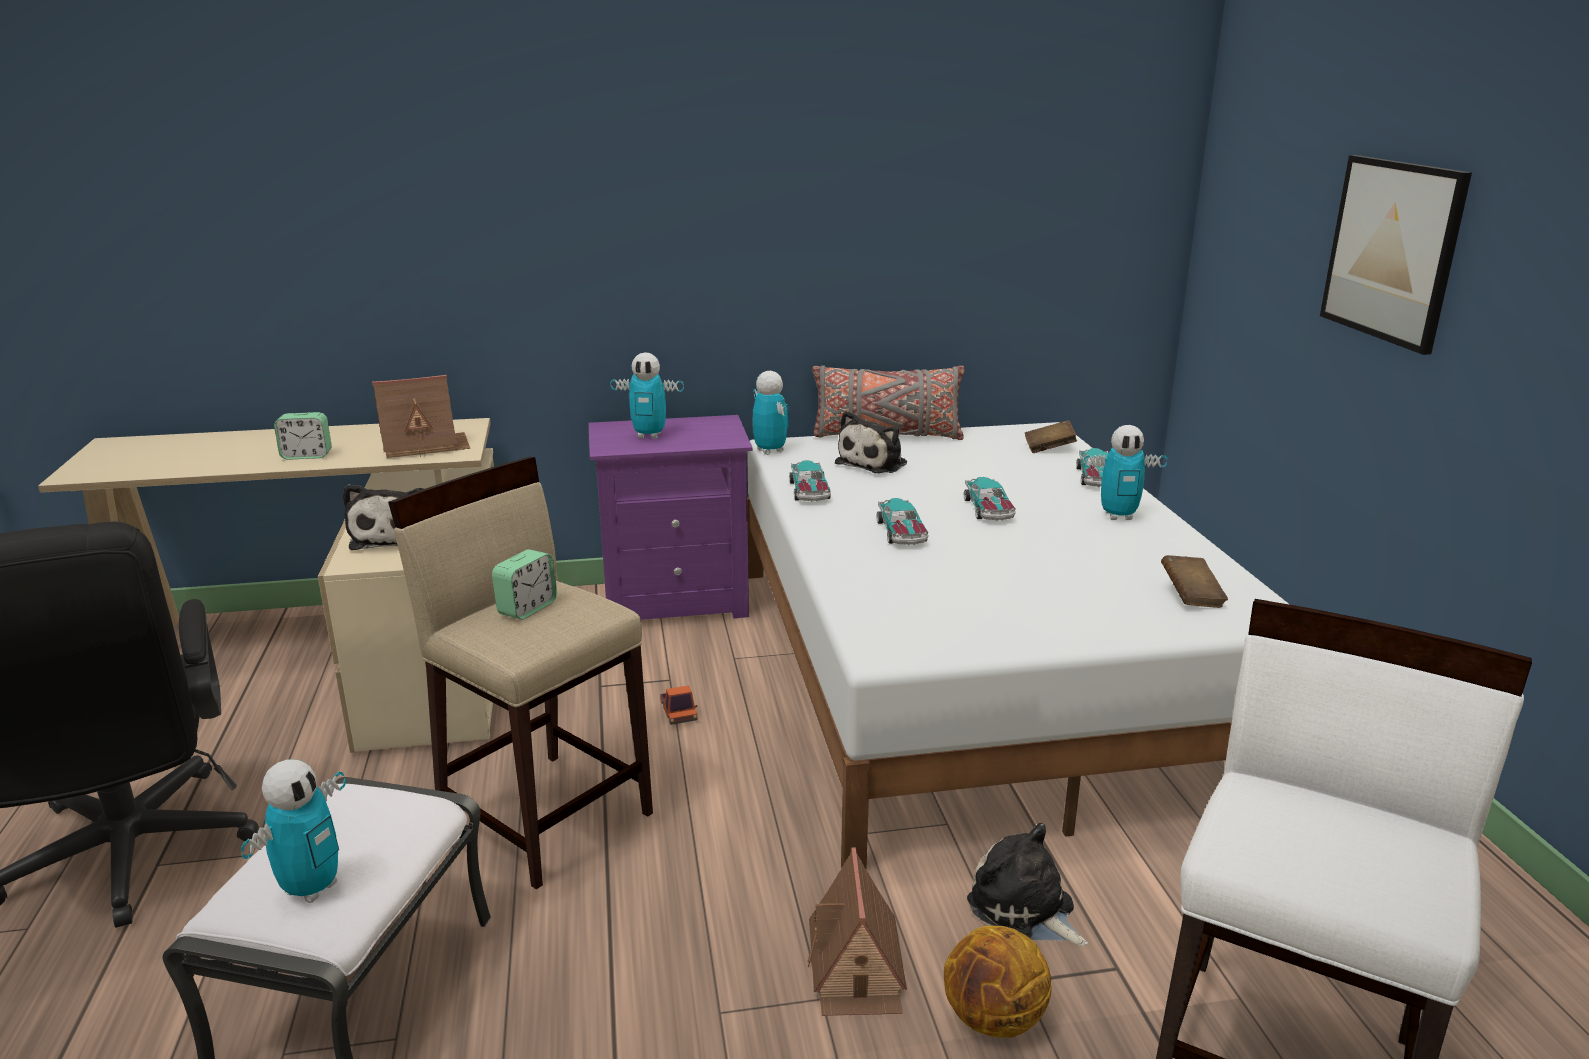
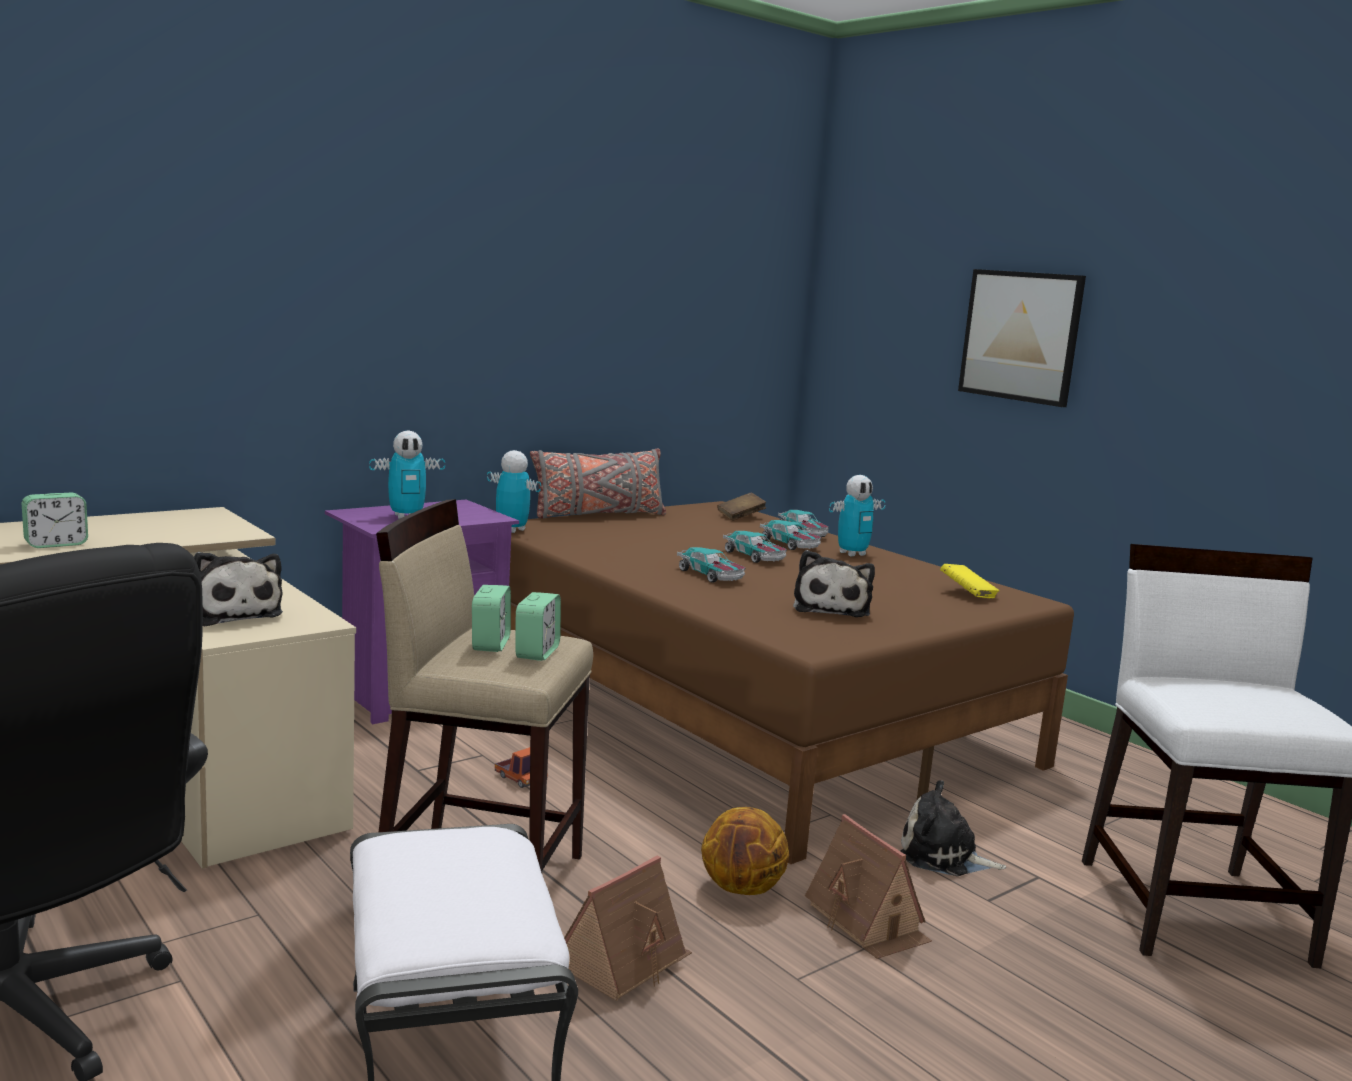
camera: 30 degrees left, 10 degrees down
toy robot [241,759,346,903] -> none
toy house [372,375,470,458] -> toy house moved to [564,856,692,1001]
white bed [747,422,1290,870] -> brown bed [509,501,1074,864]
toy car [789,460,831,502] -> toy car moved to [760,520,821,550]
plush toy [835,411,907,473] -> plush toy moved to [793,550,875,617]
basketball [944,926,1052,1038] -> basketball moved to [701,807,789,895]
brown book [1161,555,1228,608] -> yellow book [940,564,999,599]
none -> alarm clock [516,592,561,661]

